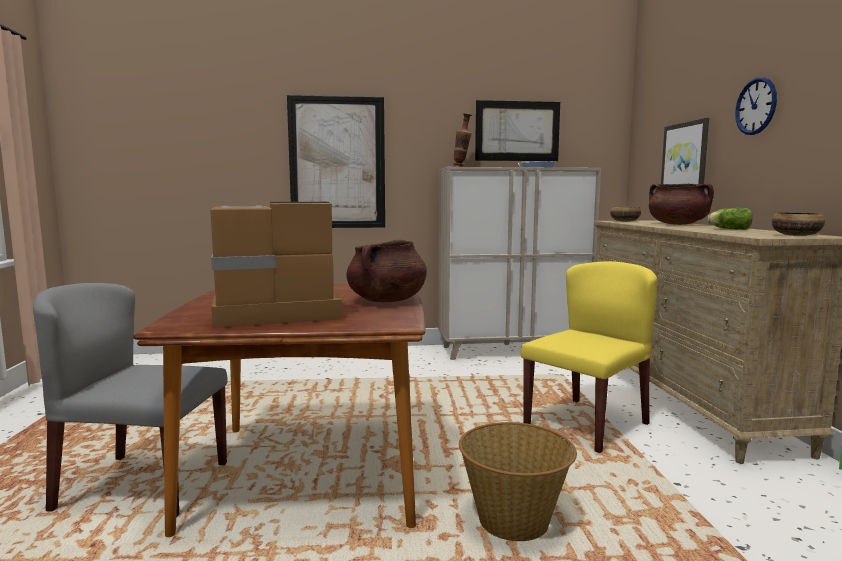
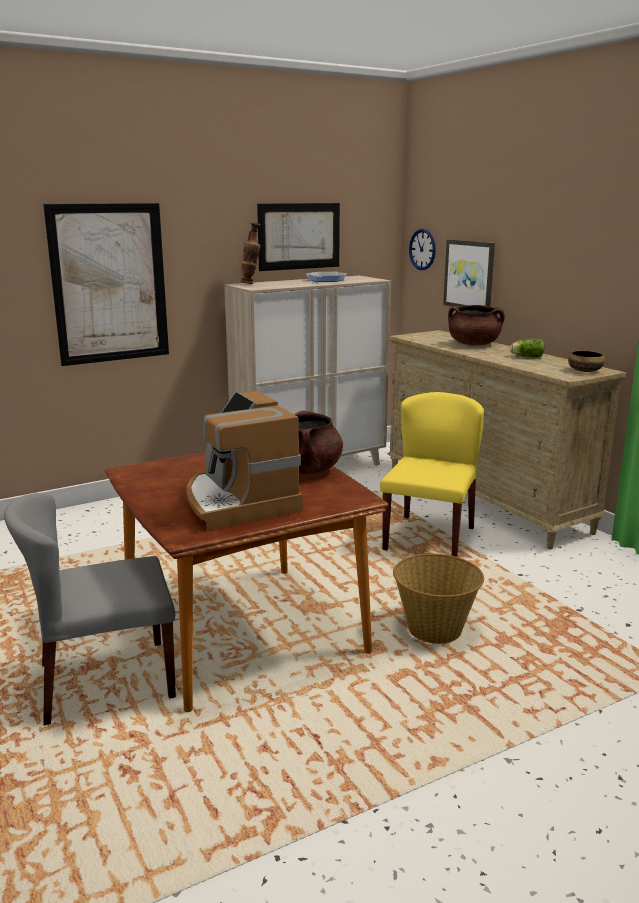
camera: 25 degrees left, 10 degrees up
coffee machine [210,202,342,328] -> coffee machine turned 75 degrees counterclockwise [186,391,302,531]
bowl [610,207,641,222] -> none
wall clock [735,77,777,135] -> wall clock moved to [409,229,436,270]

